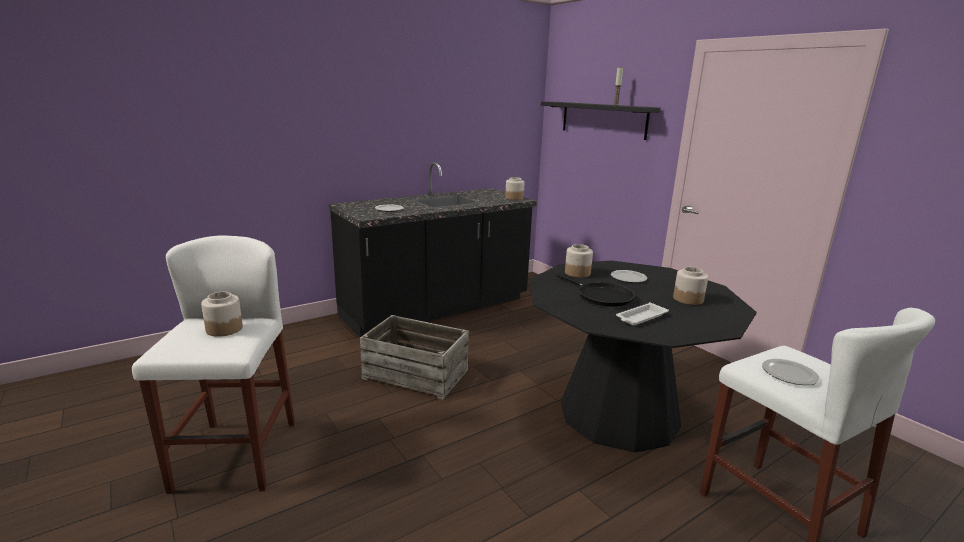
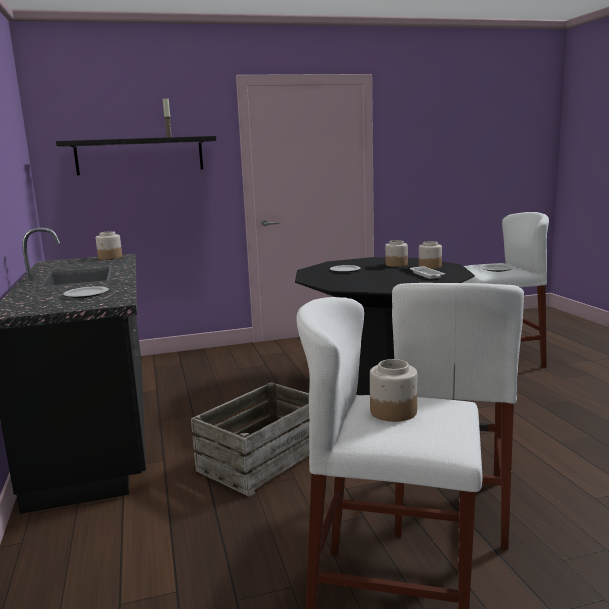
camera: 70 degrees left, 5 degrees down
black frying pan [555,273,635,307] -> none
jar [565,244,593,278] -> jar moved to [419,241,442,269]
none -> white stool [392,283,524,550]

